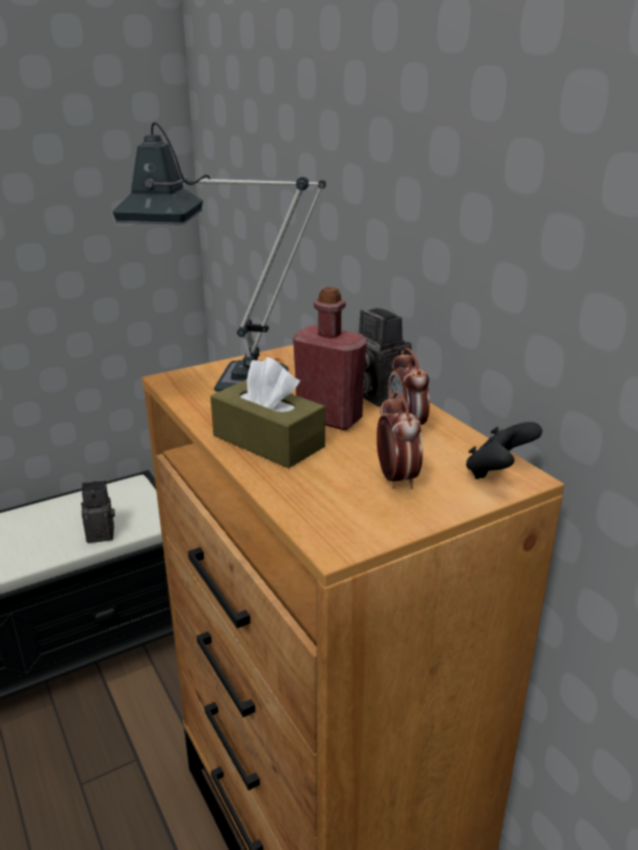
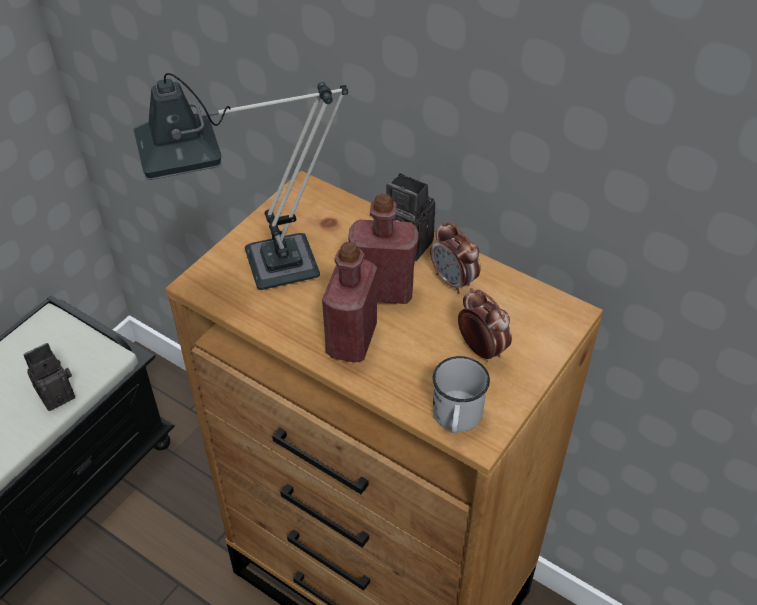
camera: 25 degrees left, 20 degrees up
brown tissue box [210,357,325,468] -> red bottle [322,242,377,363]
black game controller [466,422,542,479] -> none
none -> white mug [433,356,490,433]

